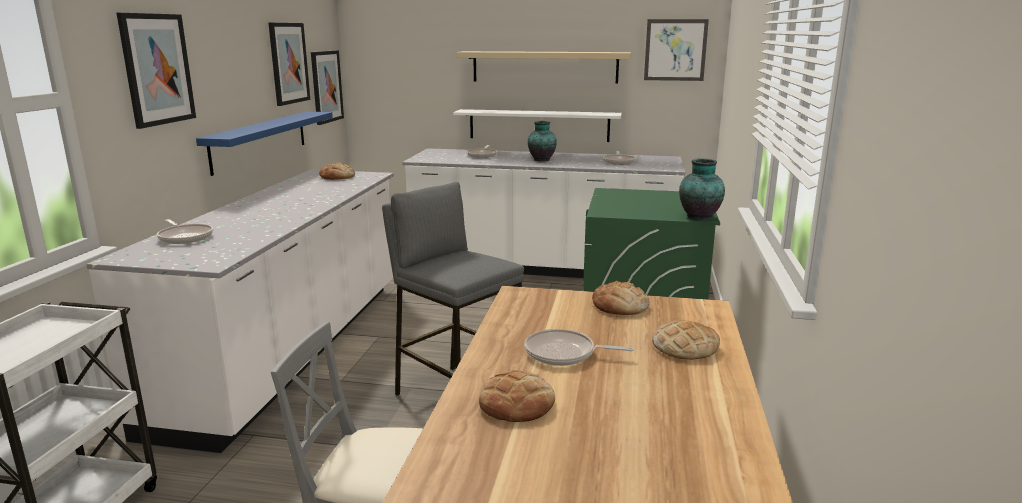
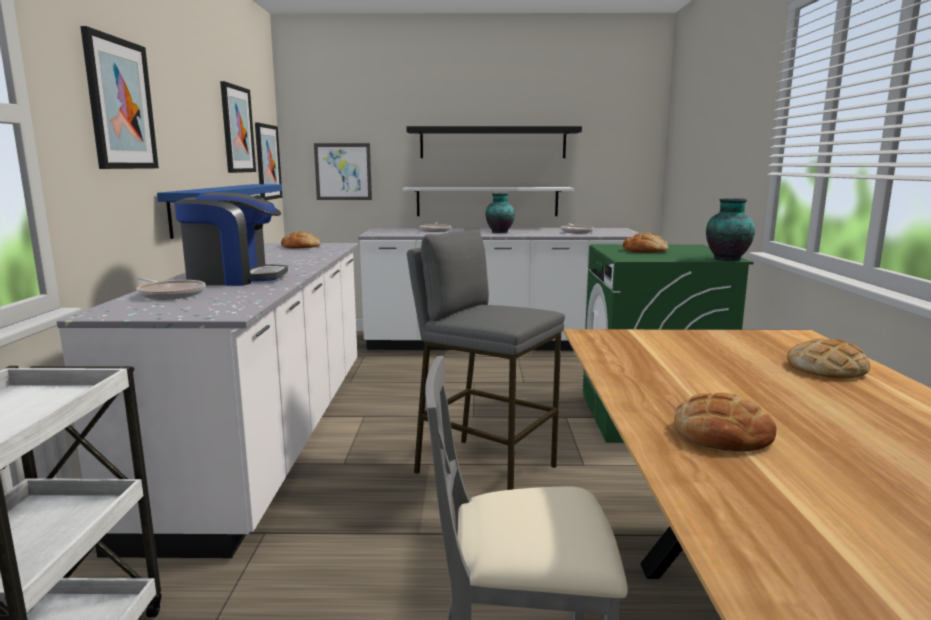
camera: 10 degrees left, 5 degrees down
beige shelf [456,51,631,83] -> black shelf [406,126,582,158]
frying pan [524,329,634,366] -> none
bread [592,281,650,315] -> bread moved to [623,233,668,253]
picture [644,19,709,81] -> picture moved to [314,143,372,200]
none -> coffee machine [174,192,288,286]

